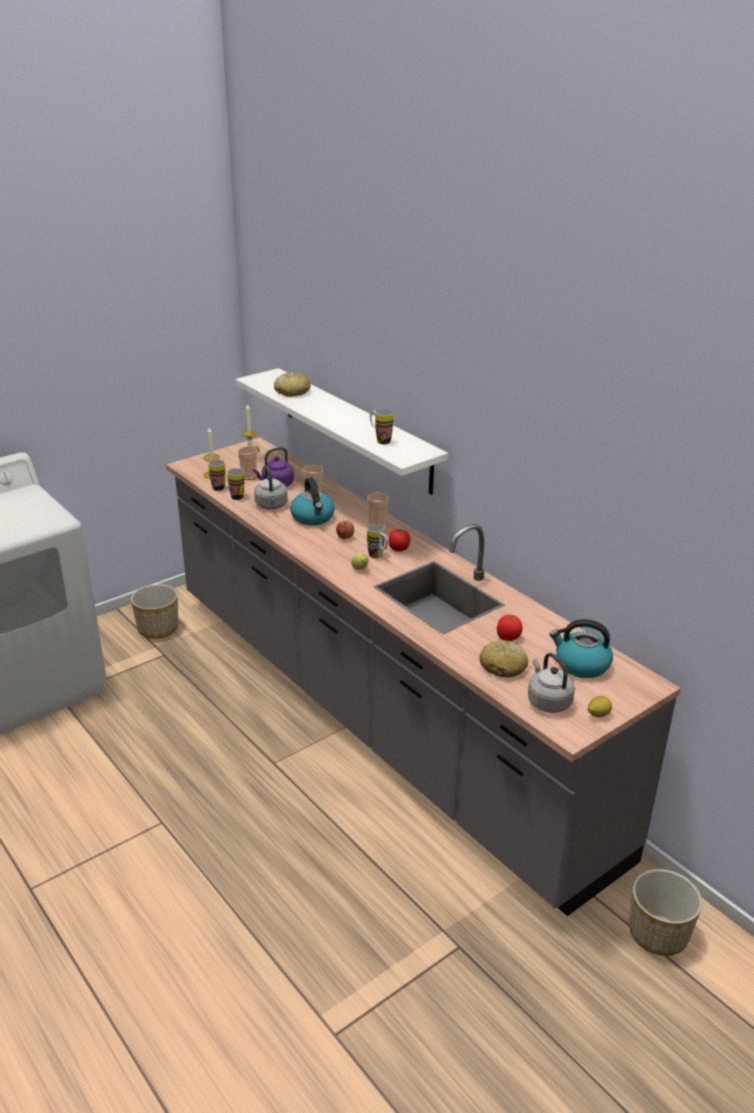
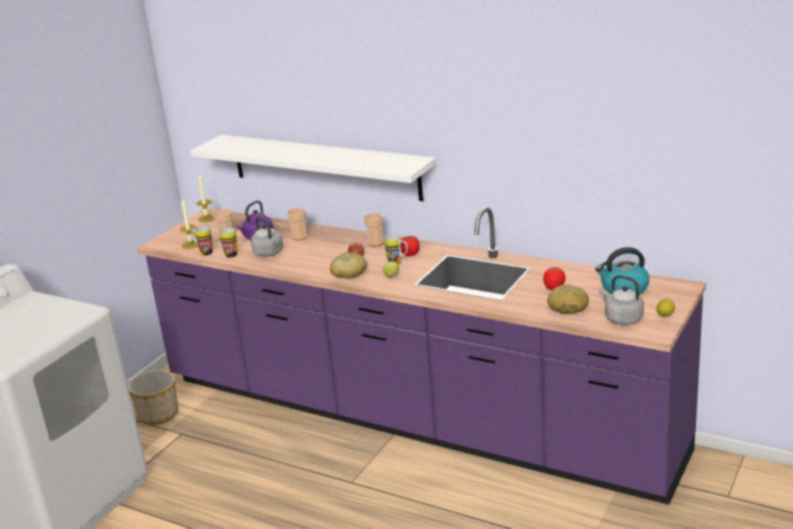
camera: 20 degrees left, 5 degrees down
grey counter [166,437,681,916] -> purple counter [137,207,706,505]
bread [274,372,311,397] -> bread moved to [330,252,367,279]
kettle [290,477,335,525] -> none
mug [370,409,393,444] -> none
planter [629,869,702,956] -> none

